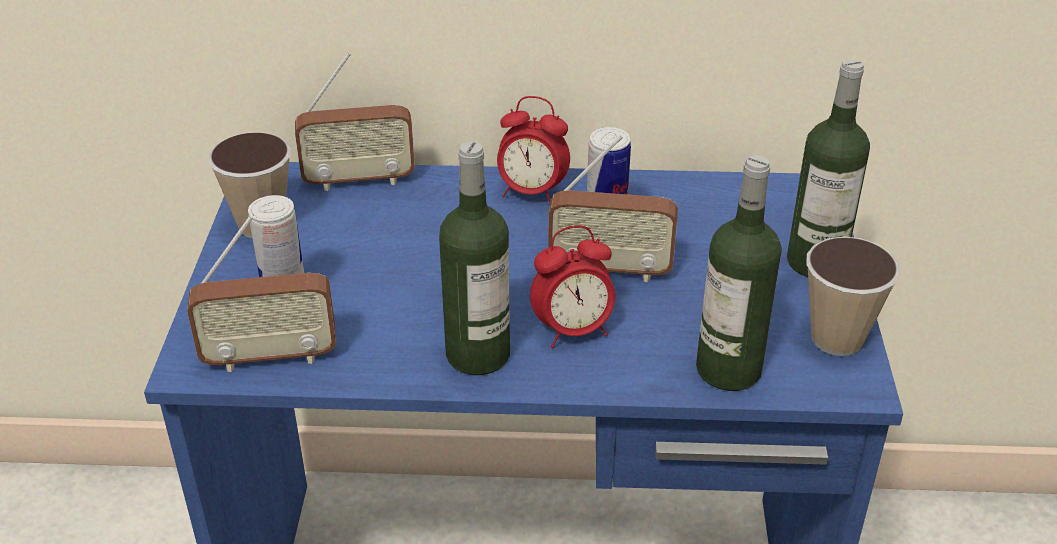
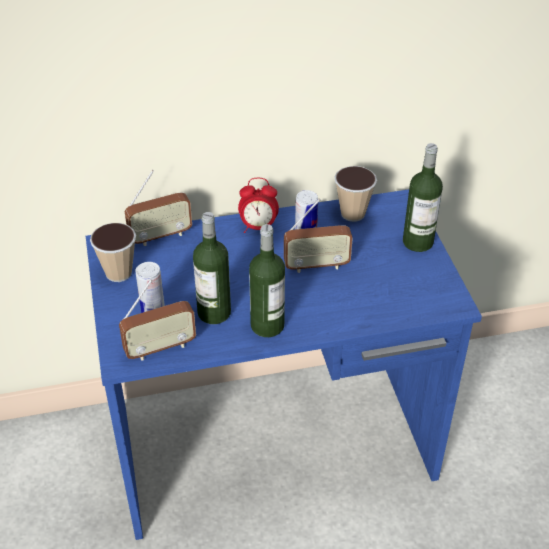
camera: 15 degrees left, 5 degrees up
alarm clock [530,225,615,348] -> none
bottle [696,155,782,391] -> bottle moved to [193,212,231,324]
cup [806,237,900,356] -> cup moved to [334,166,377,222]

